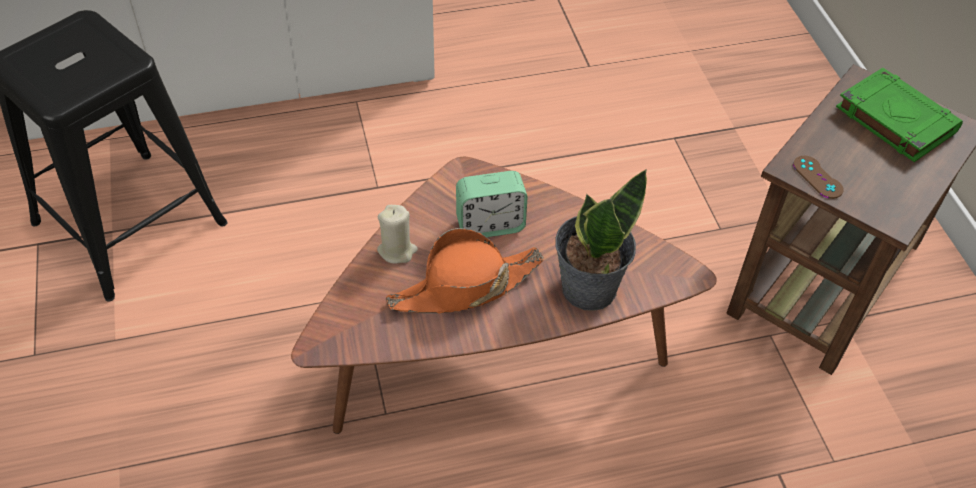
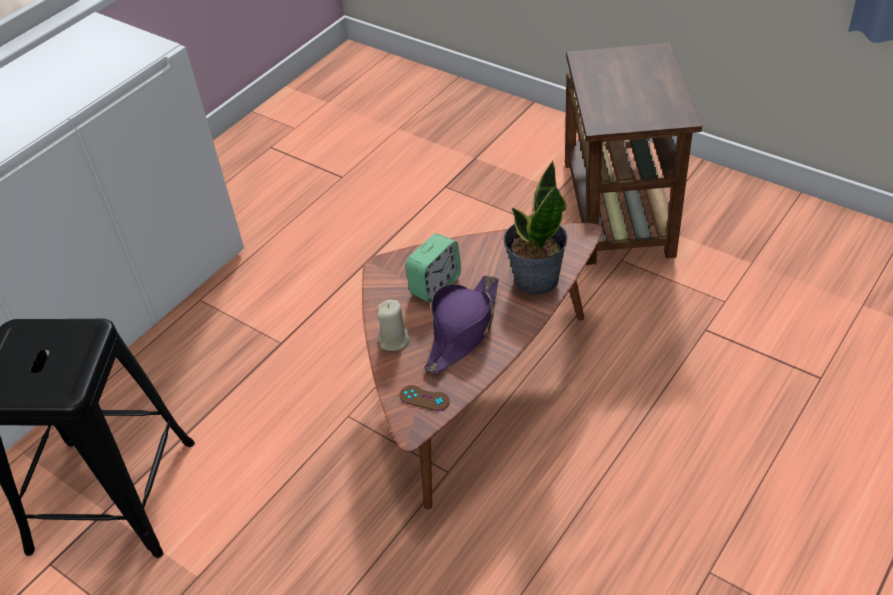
camera: 35 degrees left, 5 degrees down
orange hat [386,228,544,314] -> purple hat [424,275,498,373]
brown game controller [793,156,843,199] -> brown game controller moved to [400,385,450,411]
green book [836,68,963,162] -> none

